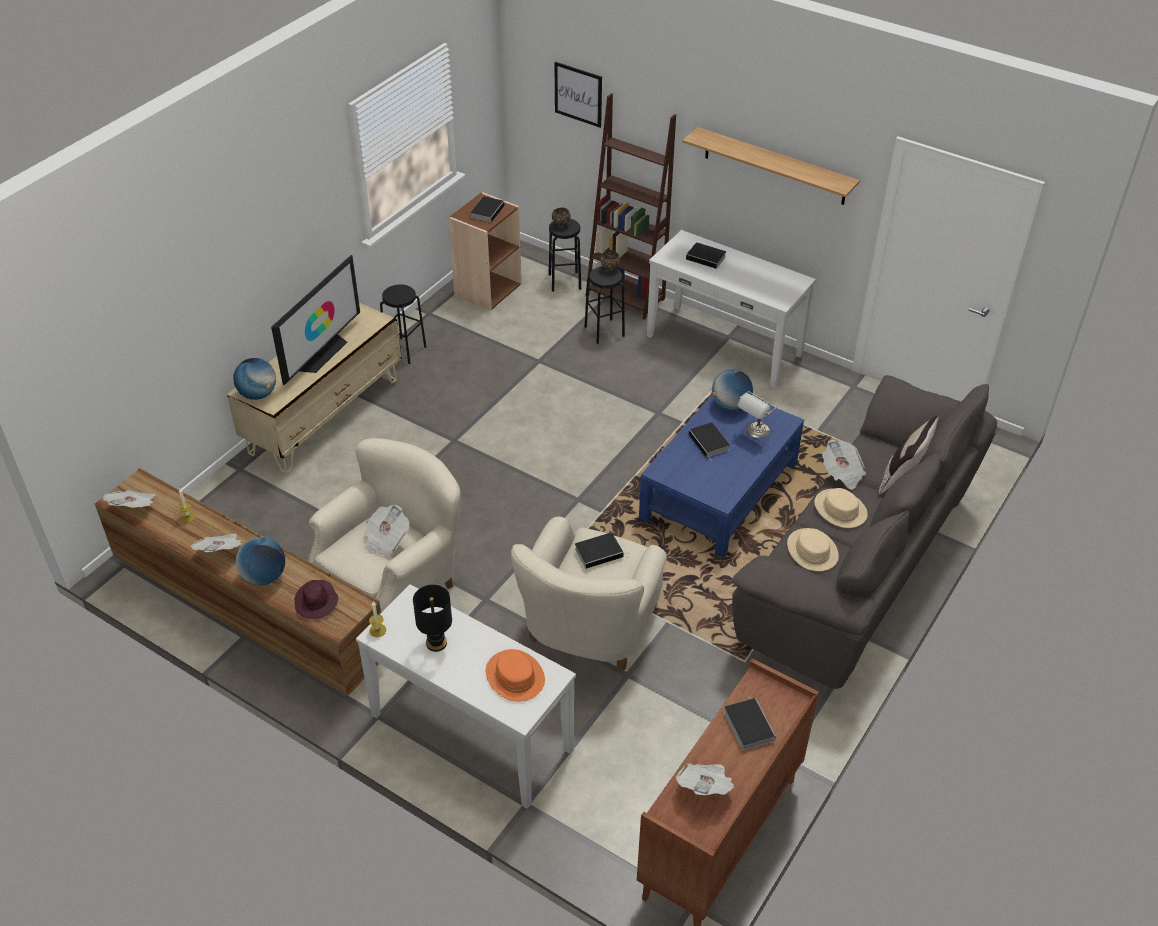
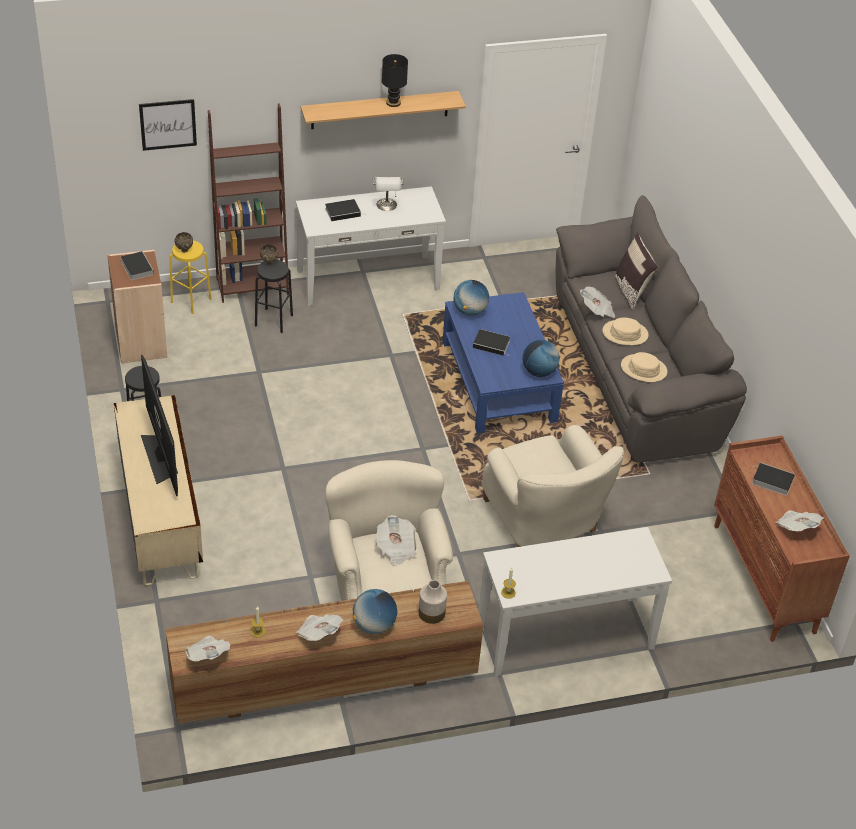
camera: 50 degrees left, 0 degrees up
globe [233,358,276,400] -> globe moved to [522,340,560,377]
purple hat [294,580,338,619] -> beige vase [418,580,447,624]
black table lamp [413,585,452,652] -> black table lamp moved to [382,54,408,107]
orange hat [486,649,545,701] -> none
black stool [549,219,581,292] -> yellow stool [170,240,212,314]
book [575,532,630,569] -> none
white table lamp [738,391,776,438] -> white table lamp moved to [373,177,404,211]

